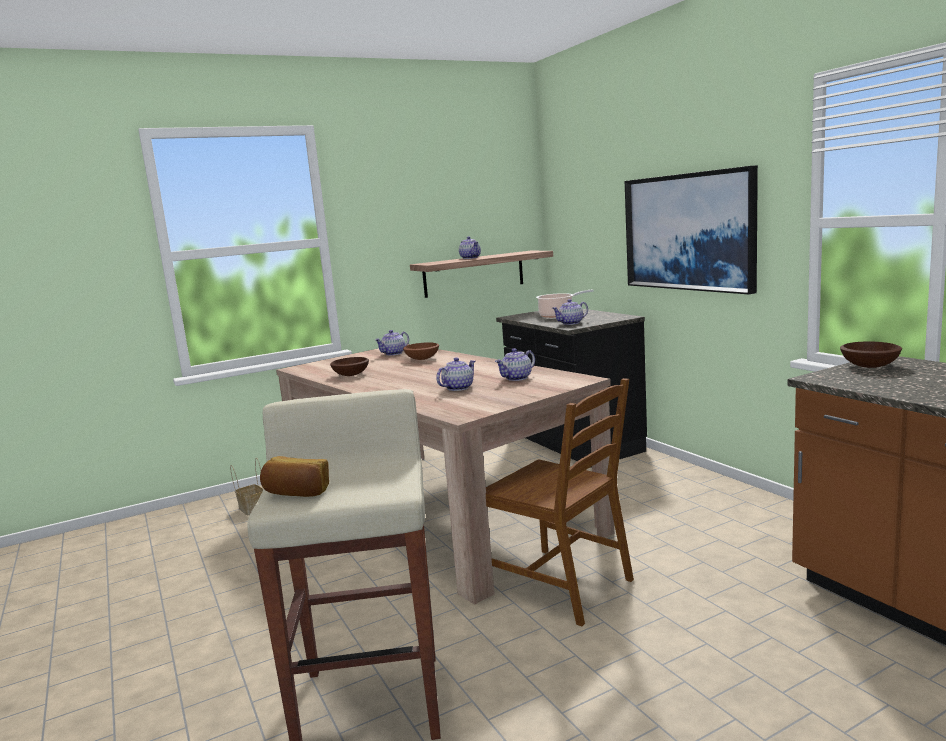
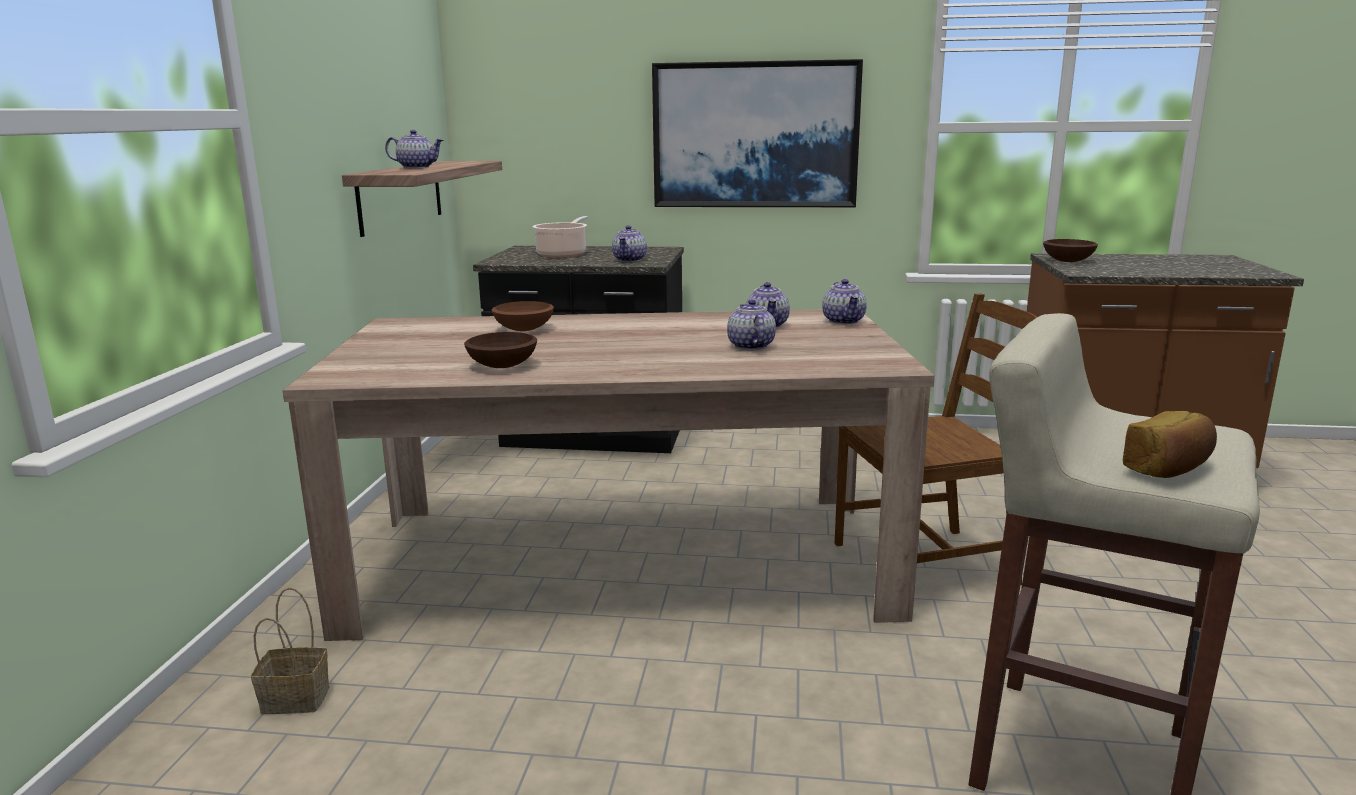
camera: 55 degrees left, 5 degrees up
teapot [375,330,409,355] -> teapot moved to [822,279,867,324]

